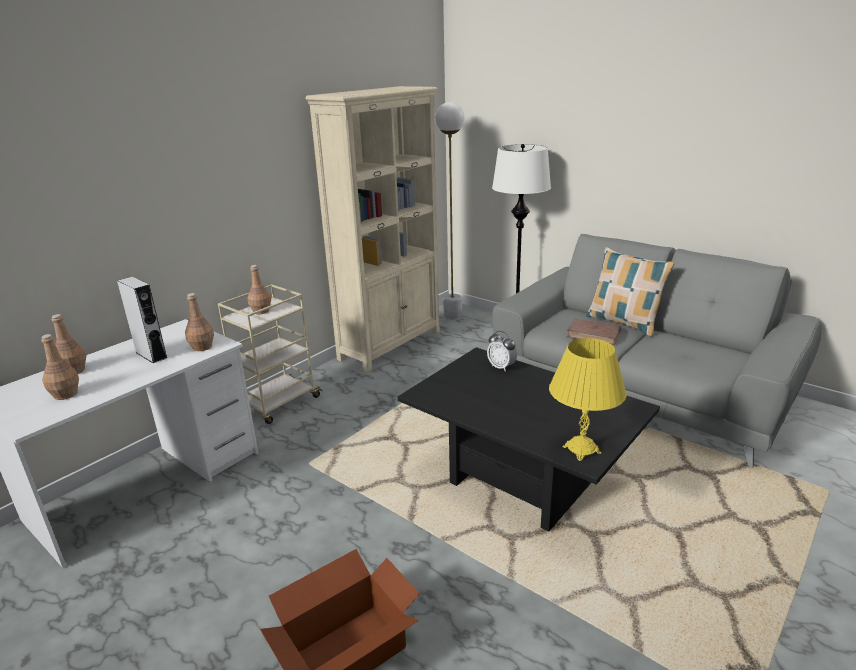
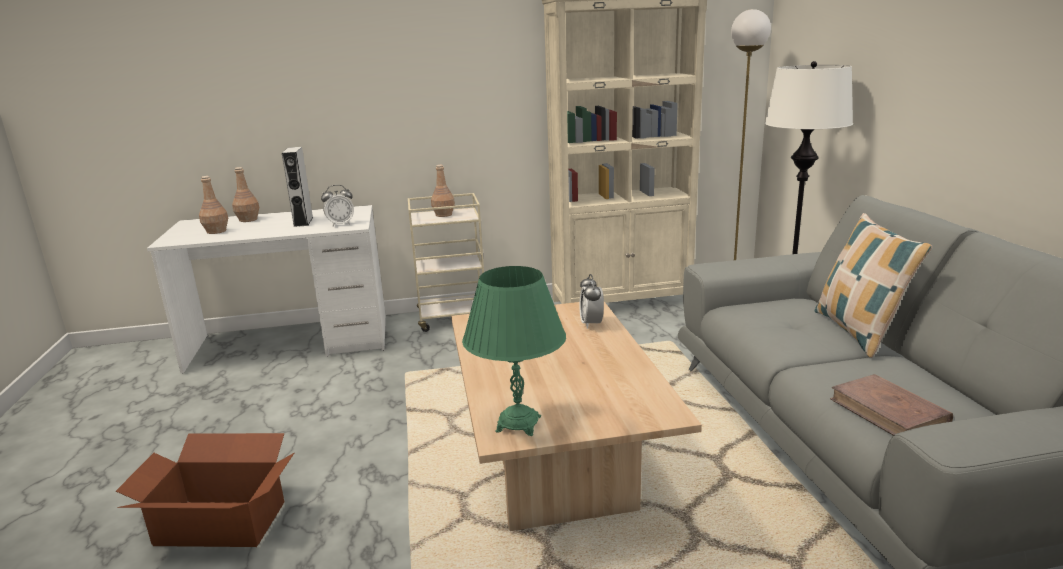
camera: 40 degrees right, 5 degrees down
brown bottle [185,293,214,351] -> alarm clock [321,185,354,227]
black coffee table [398,347,660,532] -> beige coffee table [451,302,702,531]
yellow table lamp [549,338,627,461] -> green table lamp [462,266,566,436]
brown book [567,318,621,345] -> brown book moved to [830,374,953,435]

